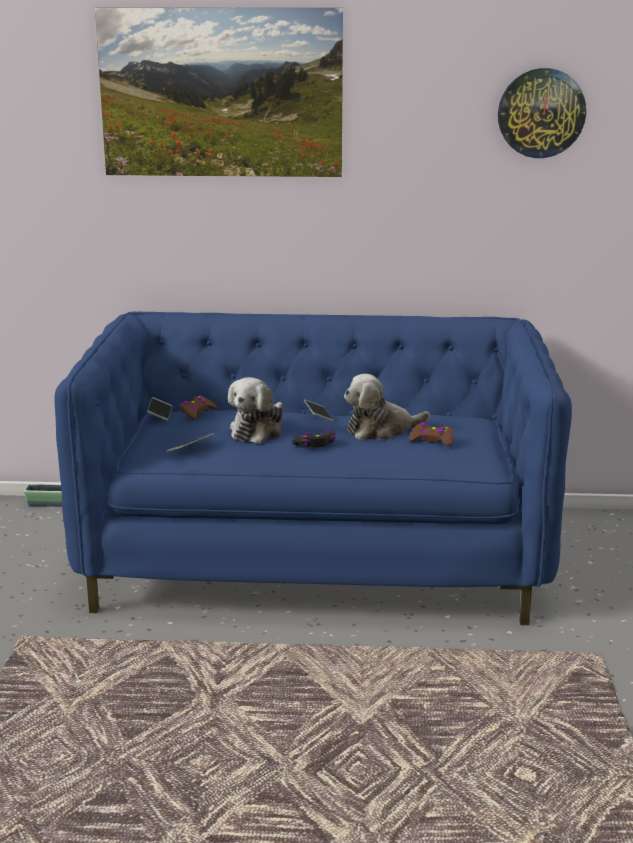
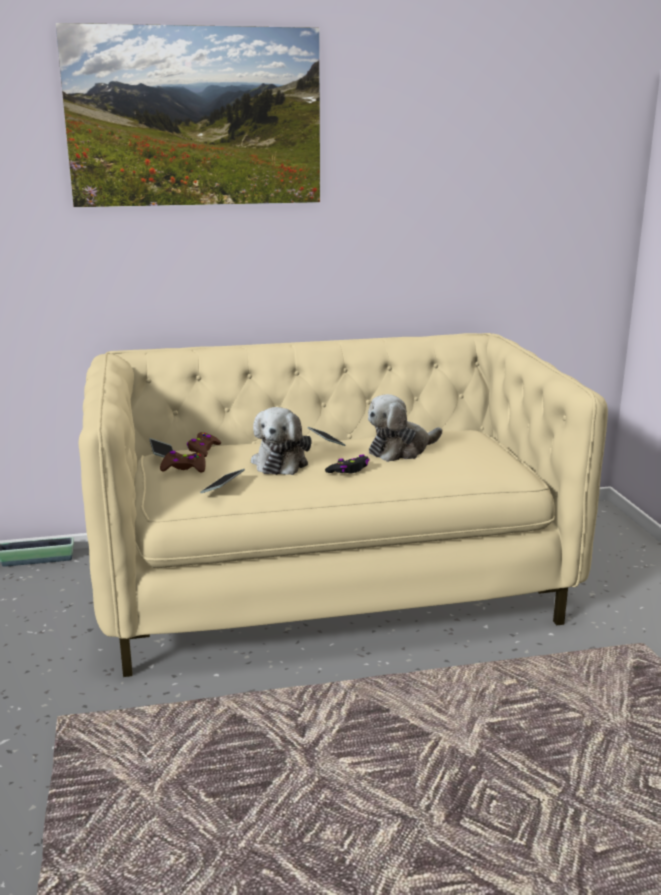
camera: 15 degrees left, 0 degrees up
blue sofa [54,312,572,625] -> beige sofa [79,333,608,677]
brown game controller [409,422,453,446] -> brown game controller moved to [160,451,206,472]
wall clock [498,68,586,158] -> none

